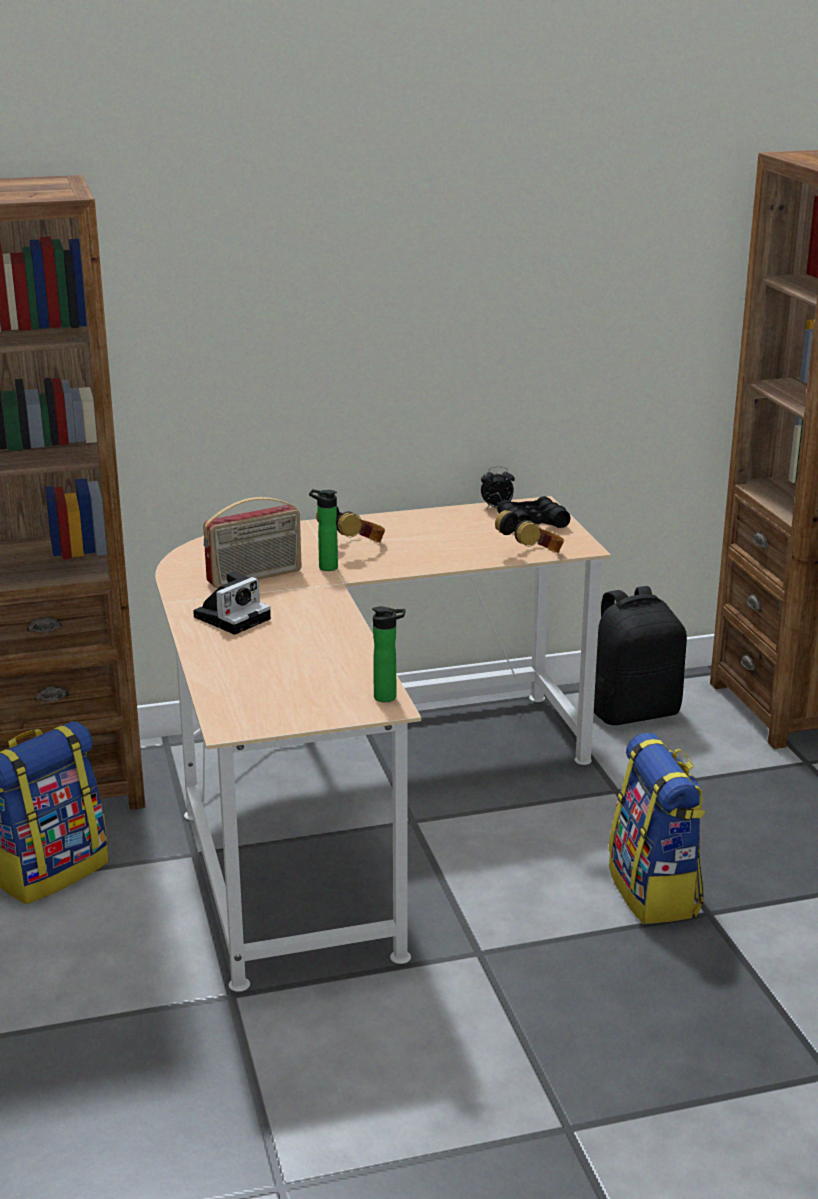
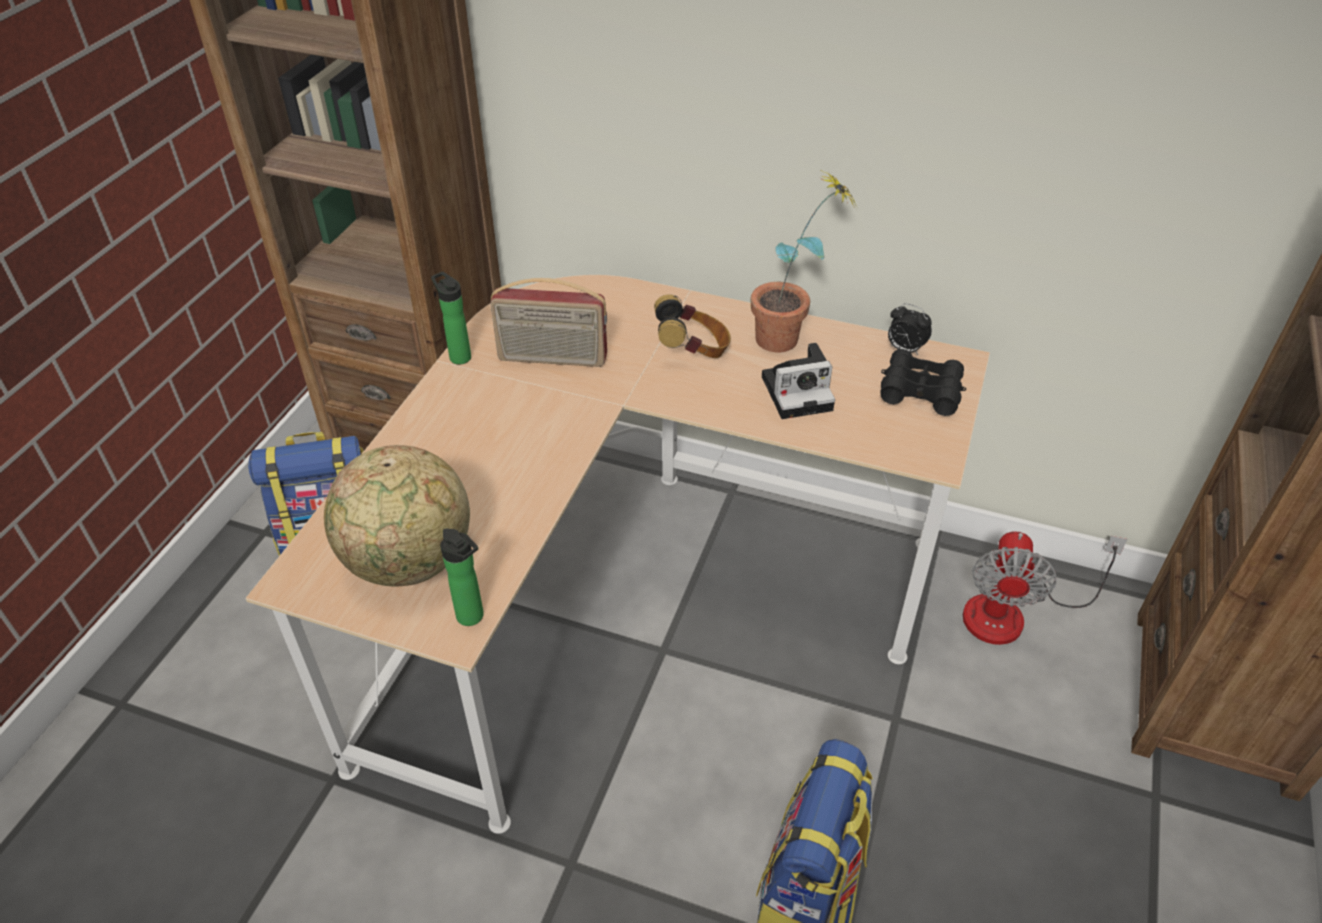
camera: 35 degrees right, 20 degrees up
camera [193,571,271,635] -> camera moved to [762,343,835,419]
bottle [309,489,338,571] -> bottle moved to [431,272,471,365]
headphones [495,510,564,553] -> none
black backpack [594,586,687,725] -> fan [963,532,1127,645]
none -> globe [324,445,470,587]
none -> potted plant [751,169,860,352]

